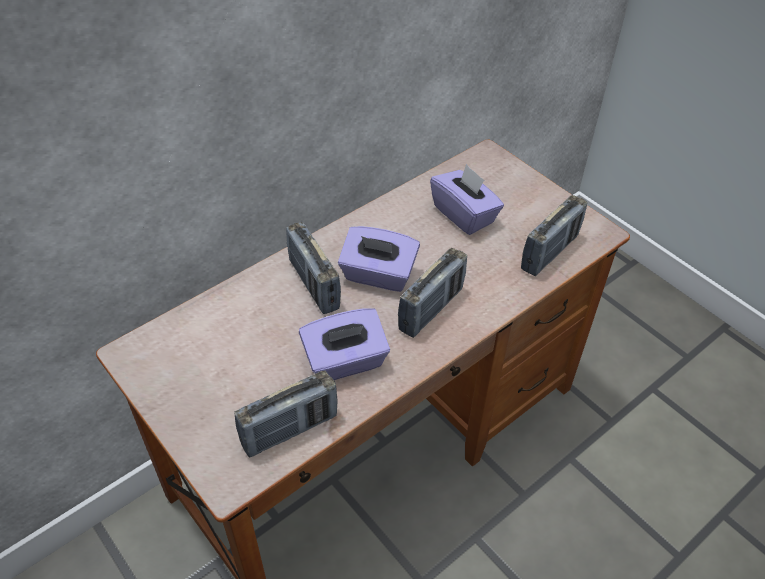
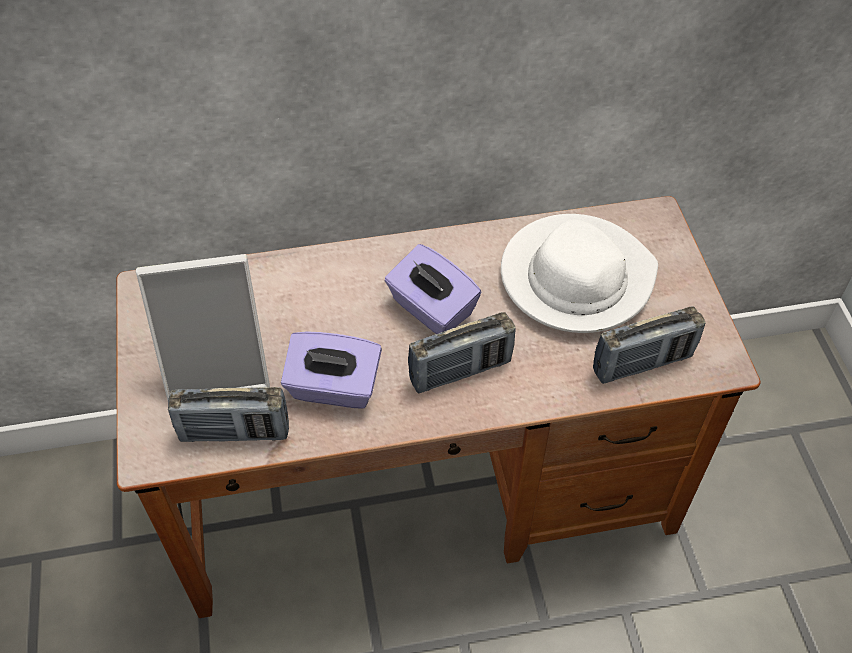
camera: 30 degrees right, 5 degrees up
radio [286,222,341,314] -> none
purple tissue box [430,164,504,235] -> white hat [501,214,658,333]
none -> picture frame [136,254,270,400]

